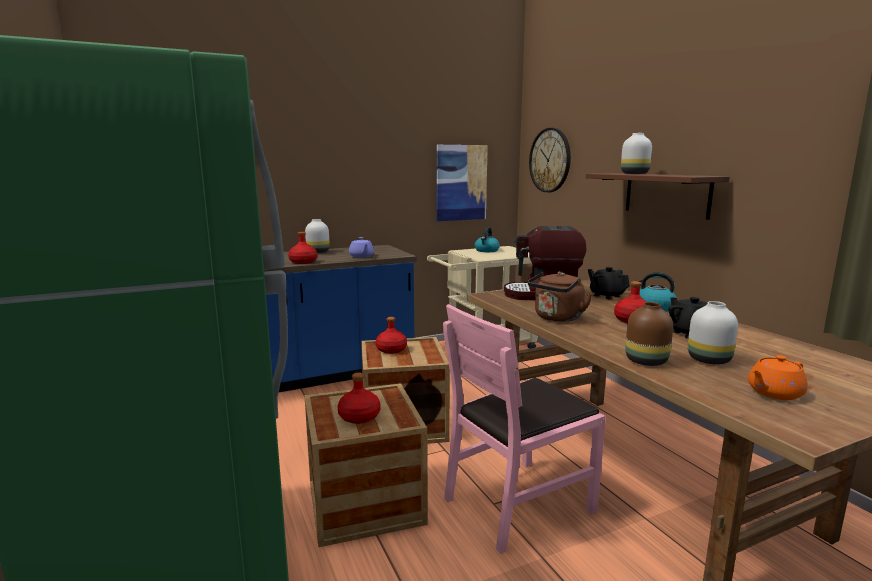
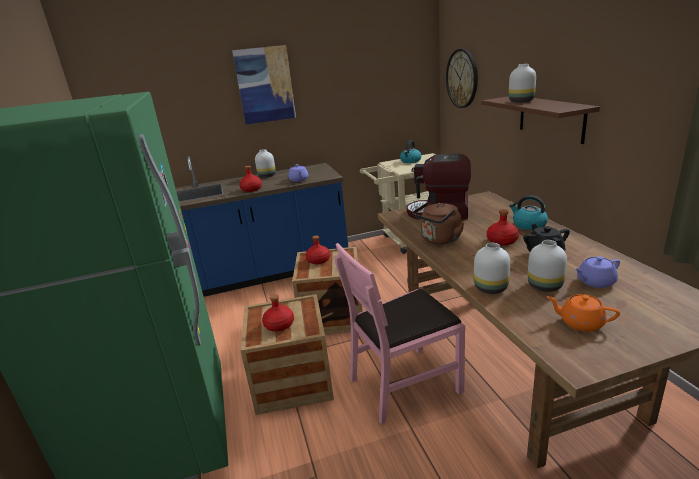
camera: 10 degrees right, 10 degrees up
picture [437,145,488,221] -> picture moved to [232,45,296,124]
black teapot [588,267,630,300] -> none
brown vase [625,302,673,366] -> white vase [474,243,510,294]
orange teapot [748,355,808,400] -> orange teapot turned 45 degrees clockwise [547,294,620,332]
none -> purple teapot [574,256,620,288]

